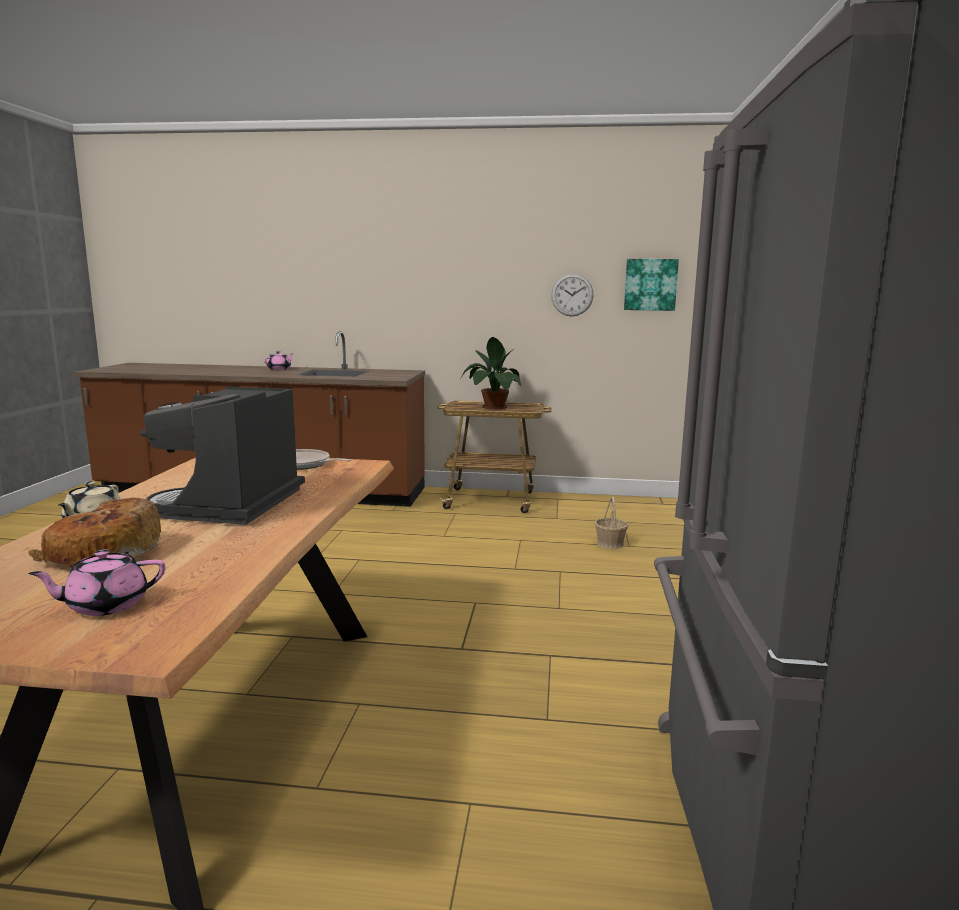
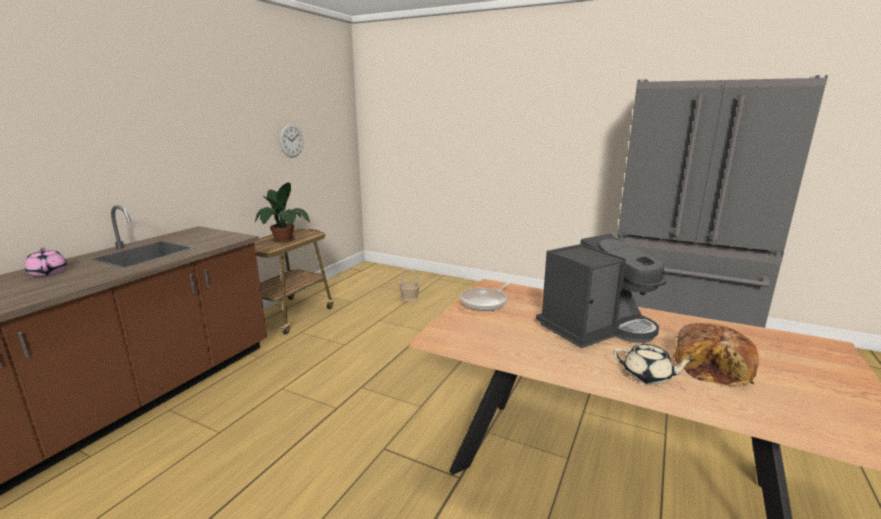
camera: 70 degrees left, 5 degrees up
pink teapot [28,550,165,616] -> none
coffee machine [140,387,305,525] -> coffee machine turned 60 degrees counterclockwise [536,234,666,348]
picture [624,259,679,311] -> none

